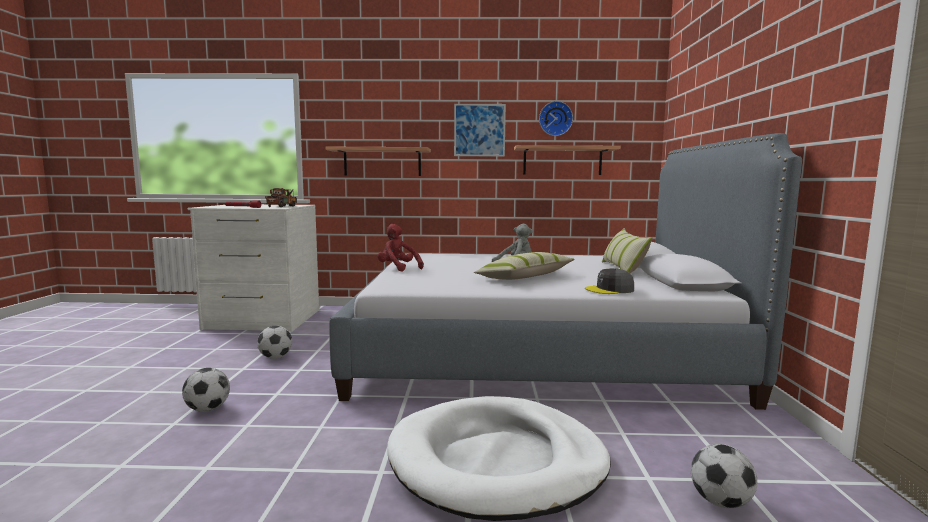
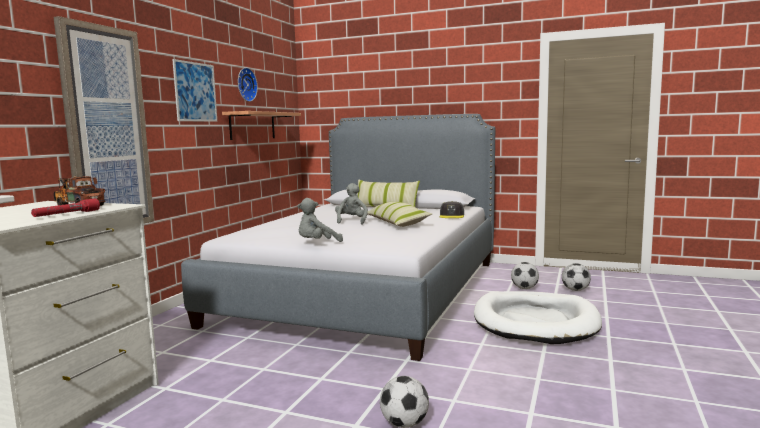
camera: 70 degrees left, 0 degrees up
football [257,326,292,359] -> football moved to [511,262,539,289]
shelf [325,147,431,176] -> picture [54,16,154,223]
red plush toy [378,224,424,272] -> grey plush toy [297,198,343,242]

